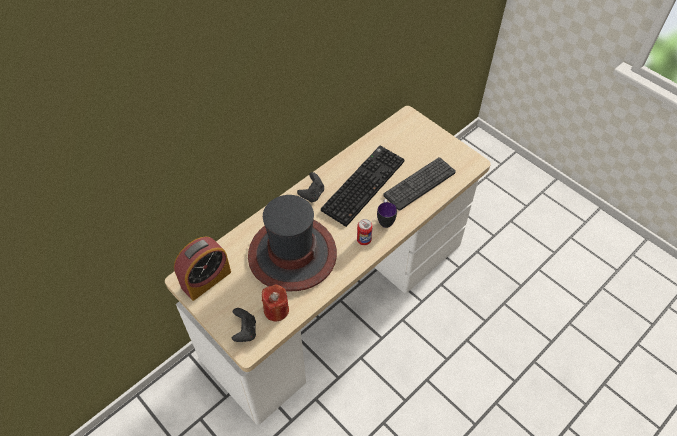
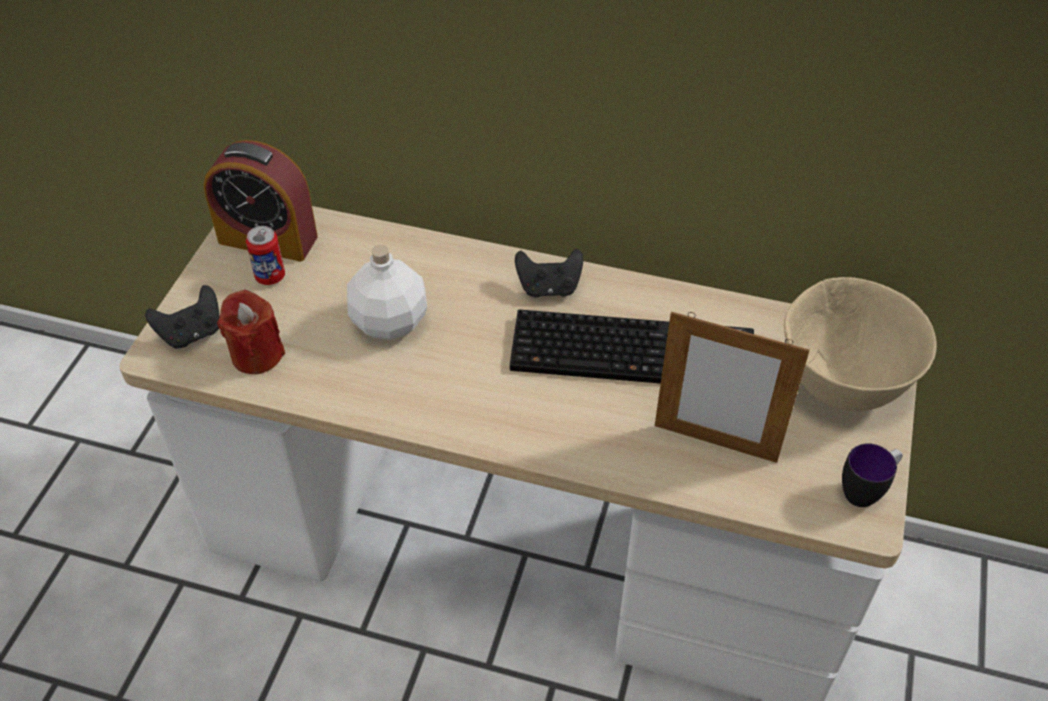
camera: 60 degrees right, 5 degrees down
hat [248,195,337,291] -> white bottle [347,245,427,340]
can [357,219,373,245] -> can moved to [246,226,285,285]
mug [377,199,397,228] -> mug moved to [842,443,903,507]
keyboard [383,157,456,211] -> picture frame [655,312,810,463]
none -> beige bowl [784,277,937,411]

